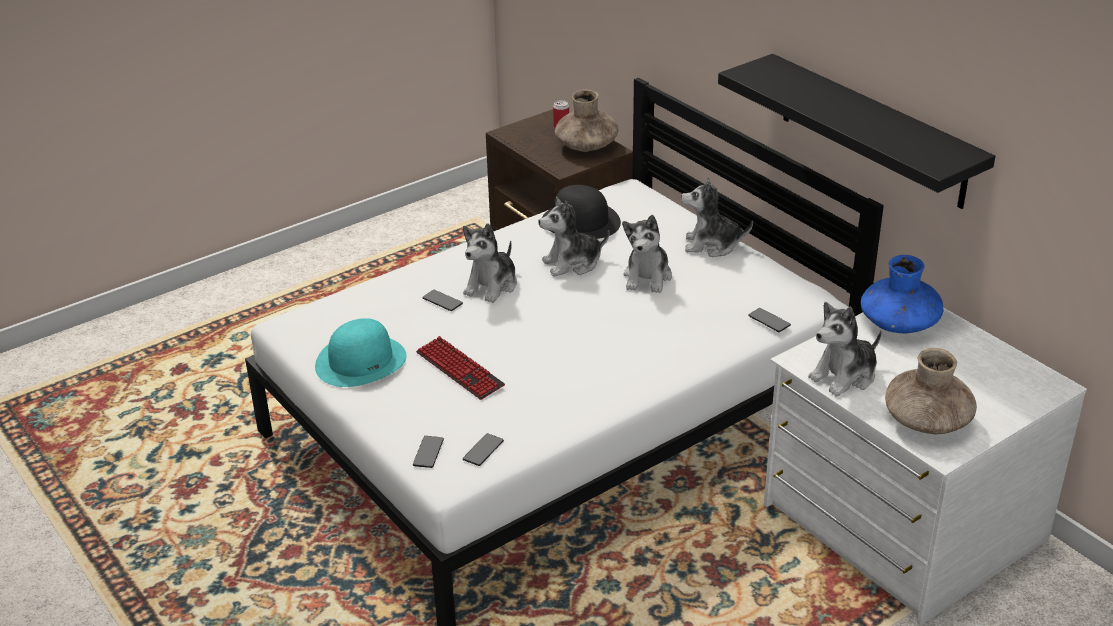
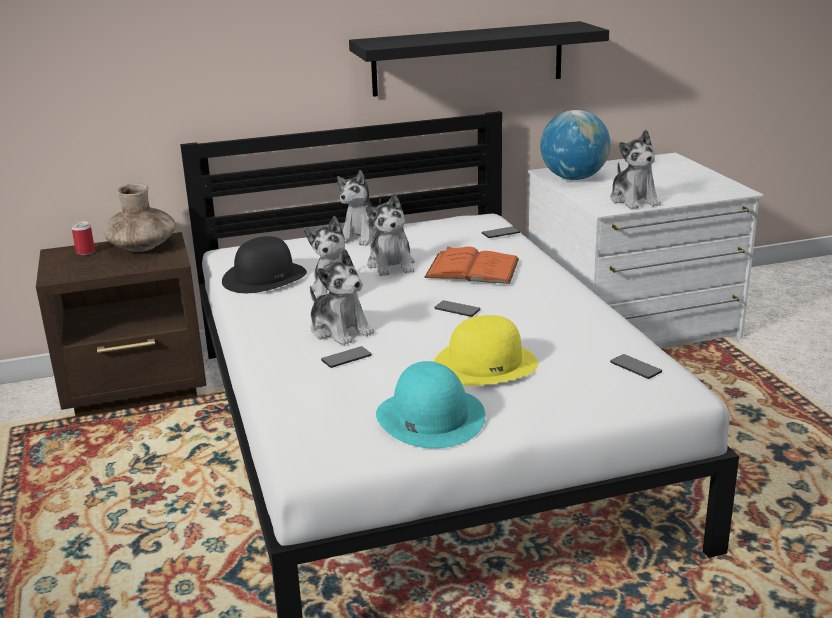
camera: 70 degrees left, 10 degrees down
phone [413,436,444,468] -> phone moved to [434,300,480,317]
keyboard [416,336,505,400] -> yellow hat [434,315,538,386]
plush toy [622,215,672,293] -> plush toy turned 45 degrees clockwise [366,193,415,276]
blue vase [861,255,943,333] -> globe [540,110,611,180]
brown vase [885,348,977,434] -> none
none -> orange book [424,247,519,284]

